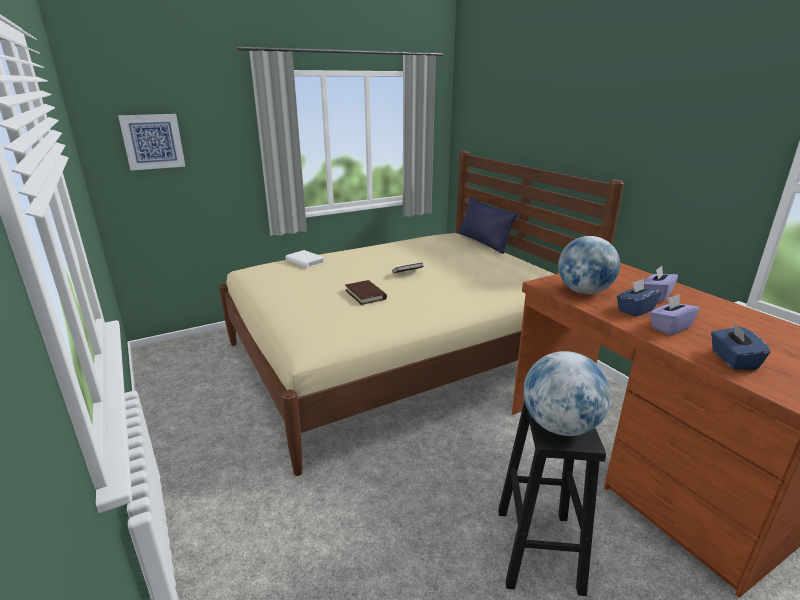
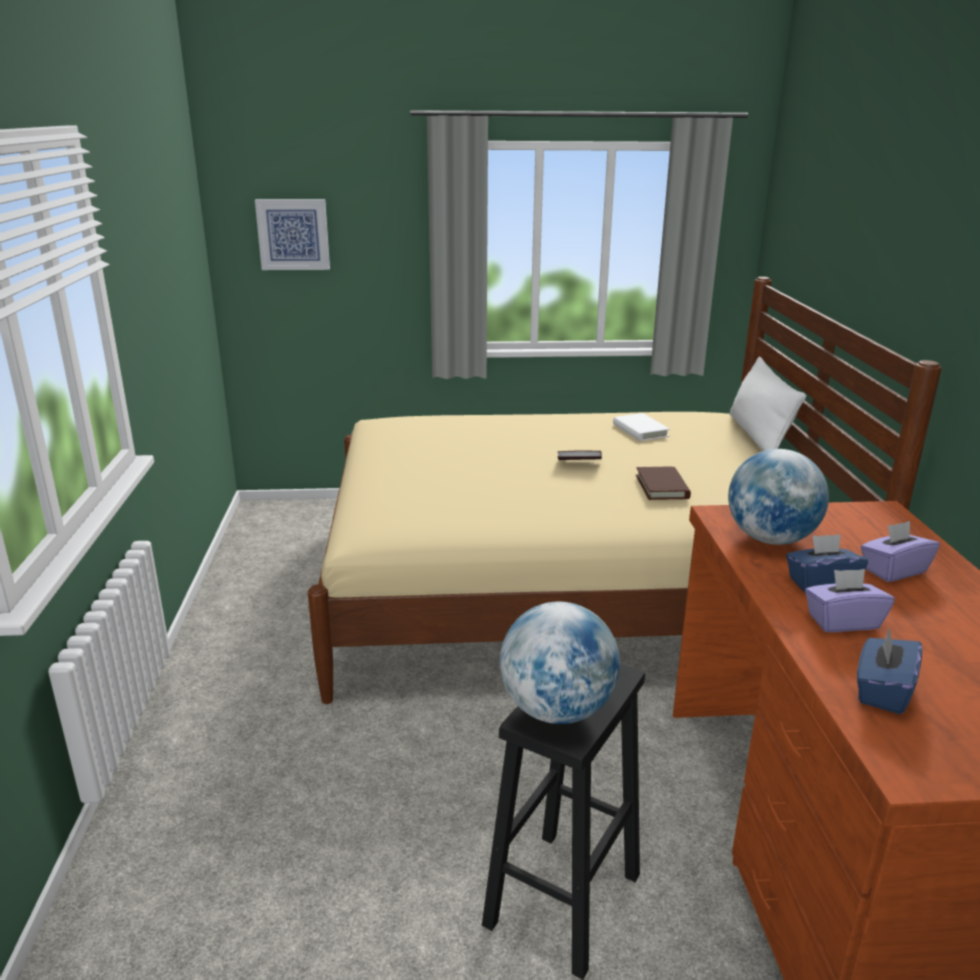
camera: 25 degrees right, 0 degrees up
white book [285,250,325,268] -> white book moved to [613,413,670,441]
brown book [345,280,387,305] -> brown book moved to [636,467,691,500]
blue pillow [458,197,518,254] -> white pillow [730,357,806,451]

